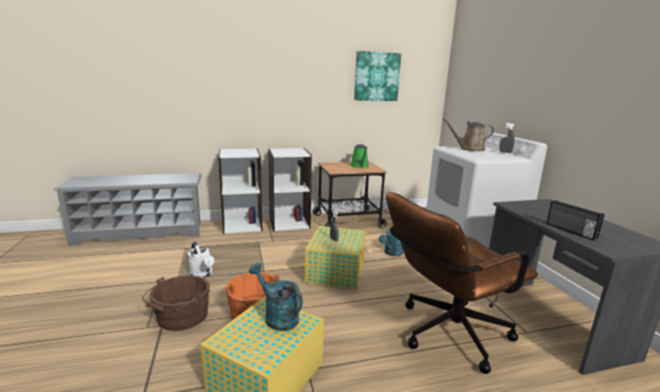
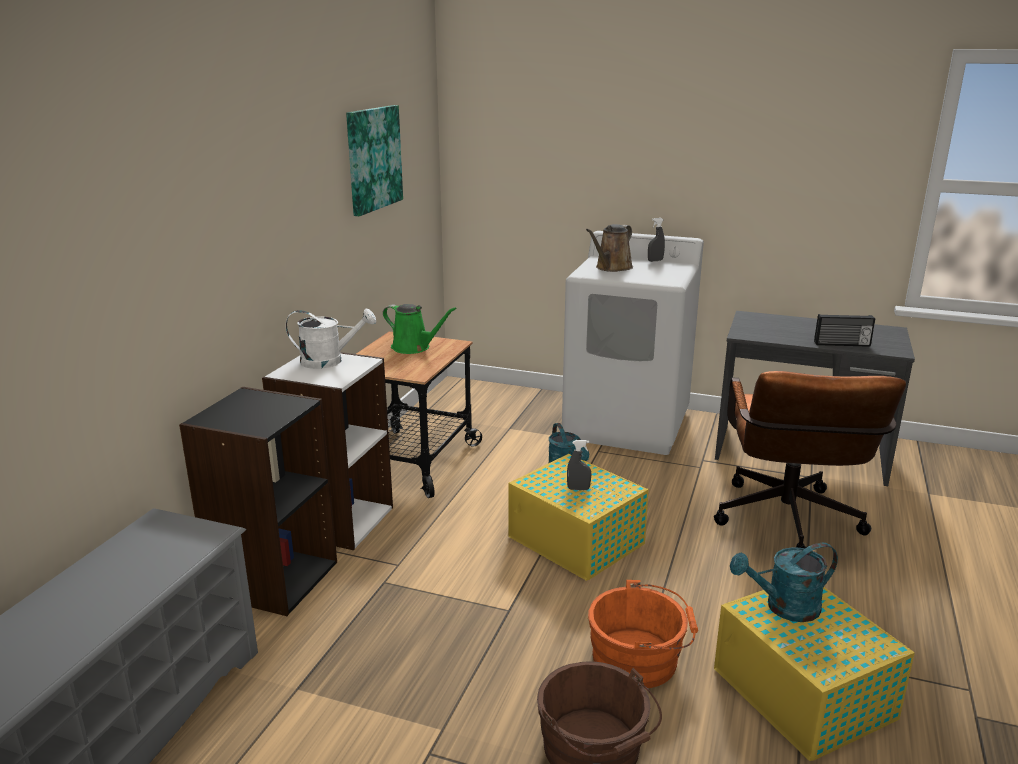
camera: 55 degrees left, 5 degrees up
white watering can [188,241,215,278] -> white watering can moved to [285,309,376,369]
white bookcase [218,148,263,234] -> black bookcase [179,387,337,616]

